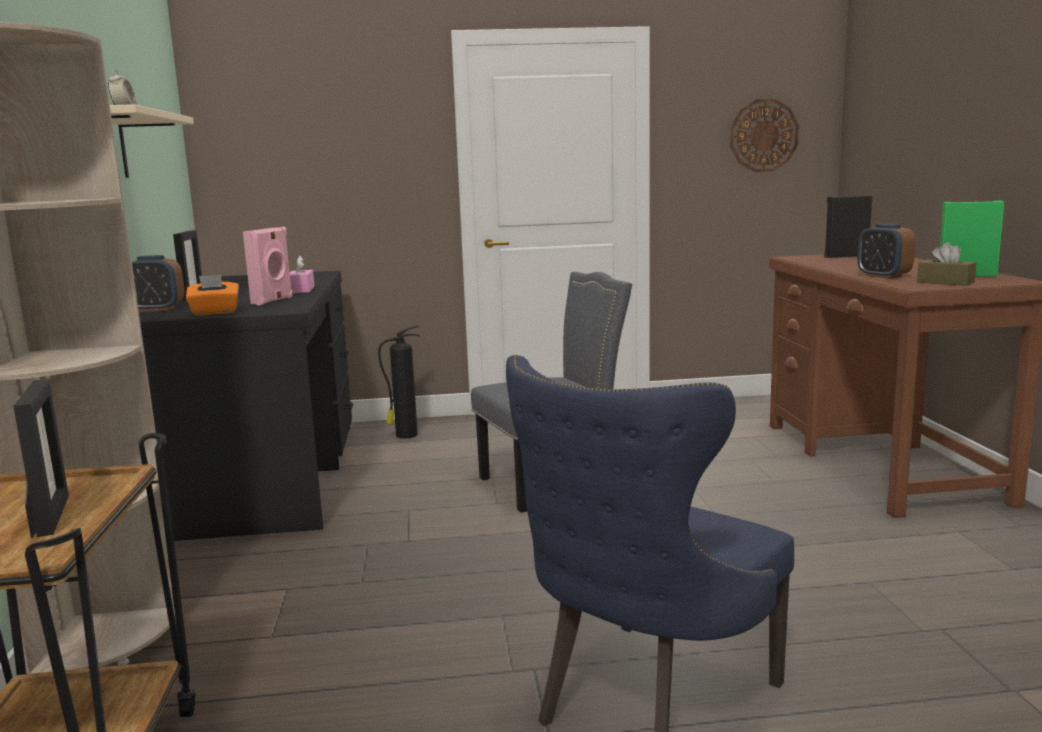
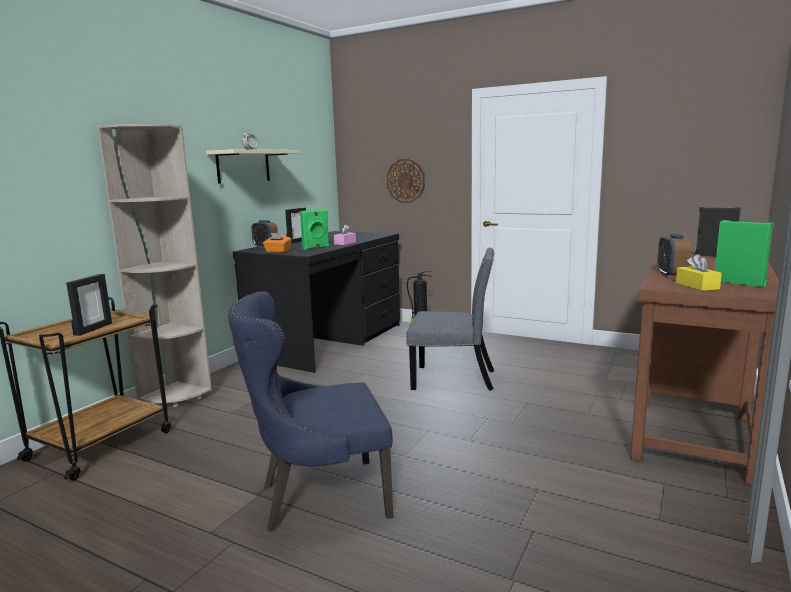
camera: 35 degrees right, 0 degrees up
pink speaker [243,227,293,305] -> green speaker [300,209,330,250]
wall clock [730,99,799,172] -> wall clock moved to [386,159,425,203]
brown tissue box [917,242,977,286] -> yellow tissue box [676,254,722,291]

